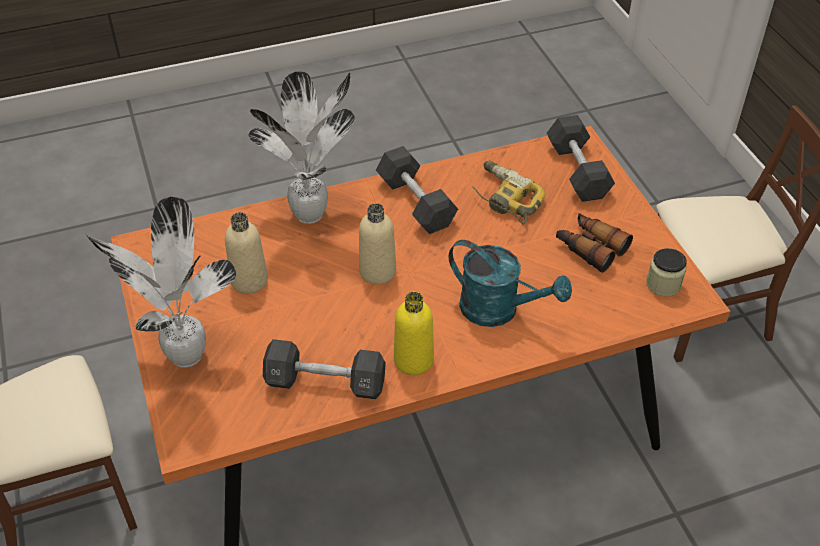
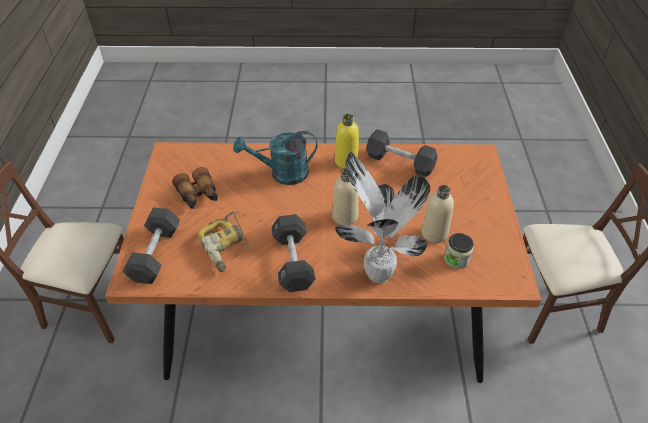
camera: 160 degrees left, 0 degrees up
potted plant [85,197,236,368] -> none
turquoise watering can [449,240,572,327] -> turquoise watering can turned 60 degrees counterclockwise [233,131,317,185]
jar [646,248,687,297] -> jar moved to [444,233,474,269]

